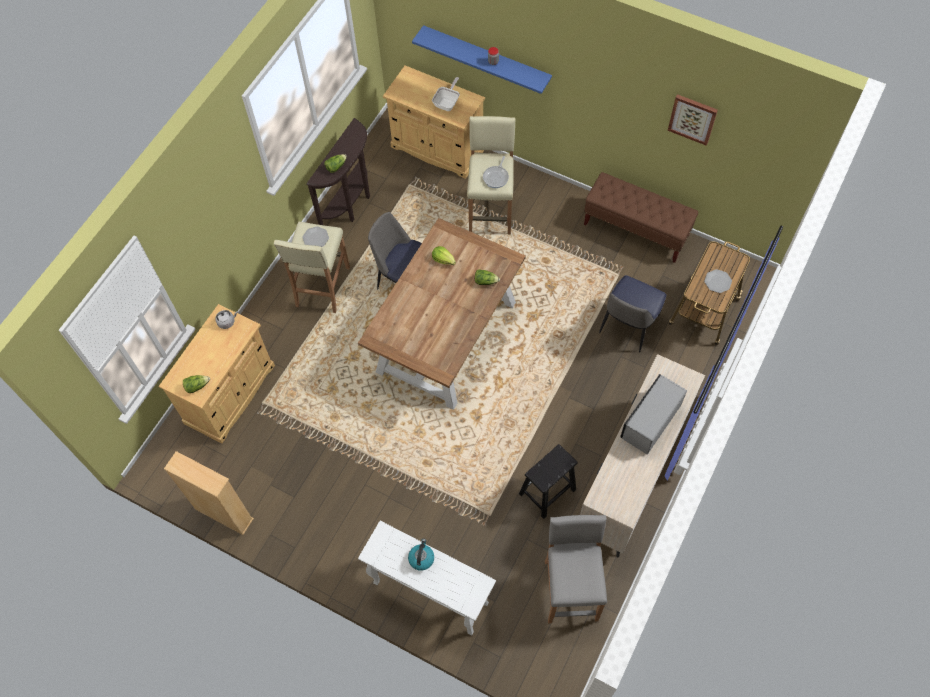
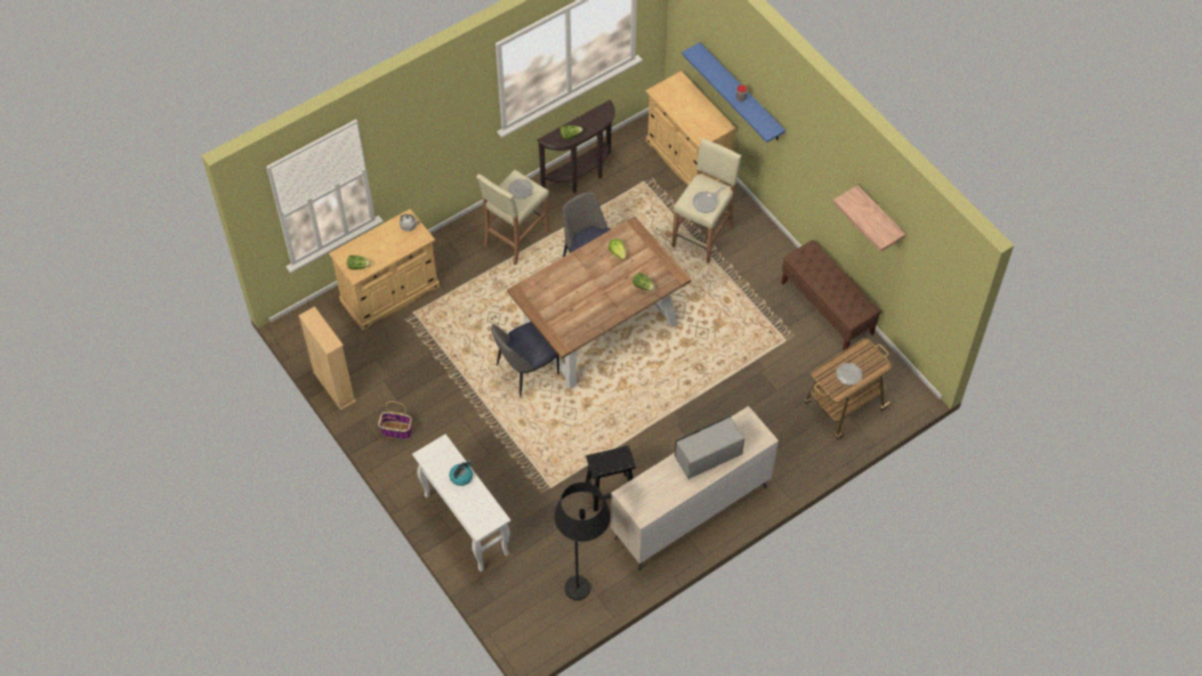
camera: 25 degrees right, 5 degrees down
frying pan [432,77,460,111] -> none
grey stool [545,515,607,624] -> black floor lamp [554,482,610,600]
chair [599,275,666,353] -> chair moved to [491,322,559,398]
picture [668,94,718,146] -> shelf [833,185,906,252]
none -> basket [378,401,412,439]

